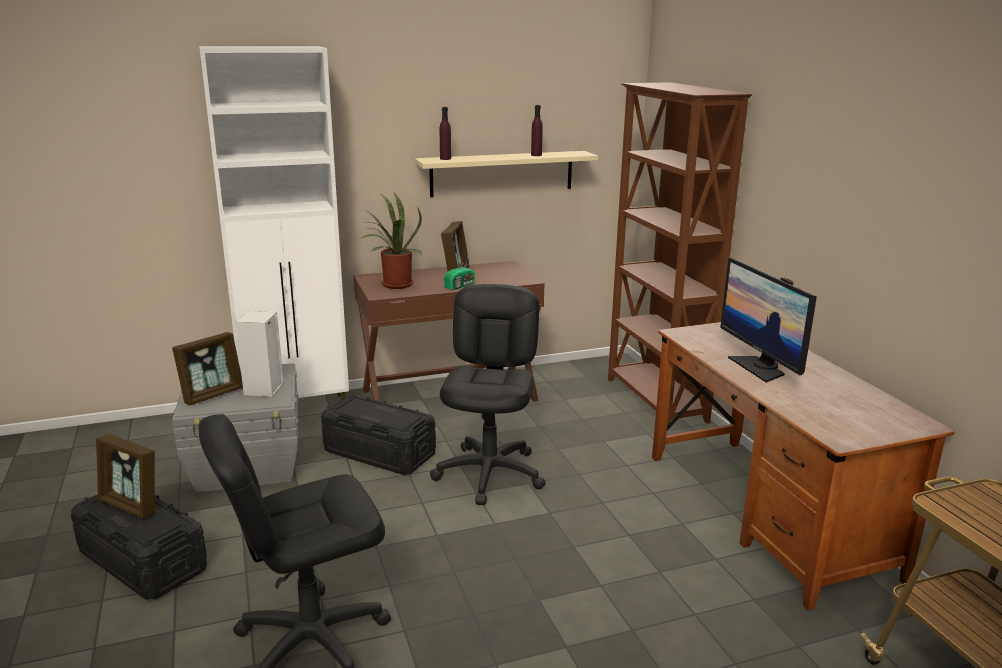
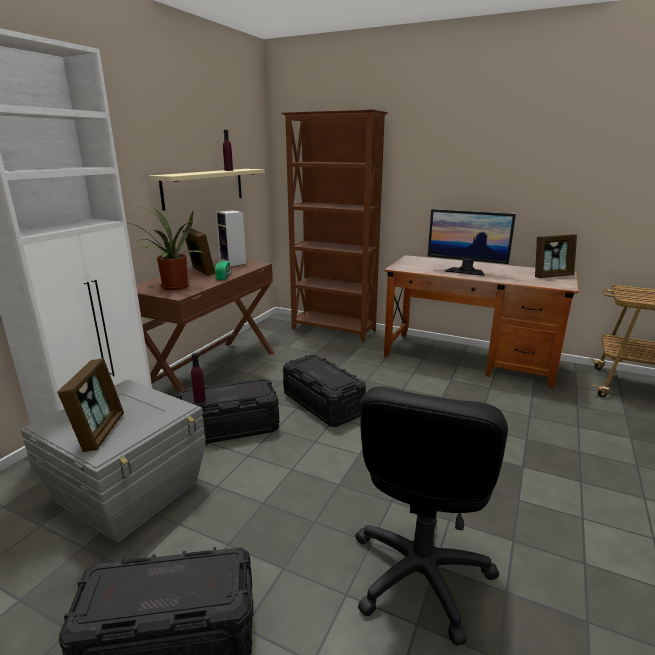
camera: 45 degrees left, 0 degrees up
picture frame [96,434,155,519] -> picture frame moved to [535,234,577,278]
speaker [235,311,284,397] -> speaker moved to [215,210,246,266]
black office chair [430,284,546,505] -> black storage box [283,355,366,427]
purple bottle [440,107,451,160] -> purple bottle moved to [191,353,206,403]

